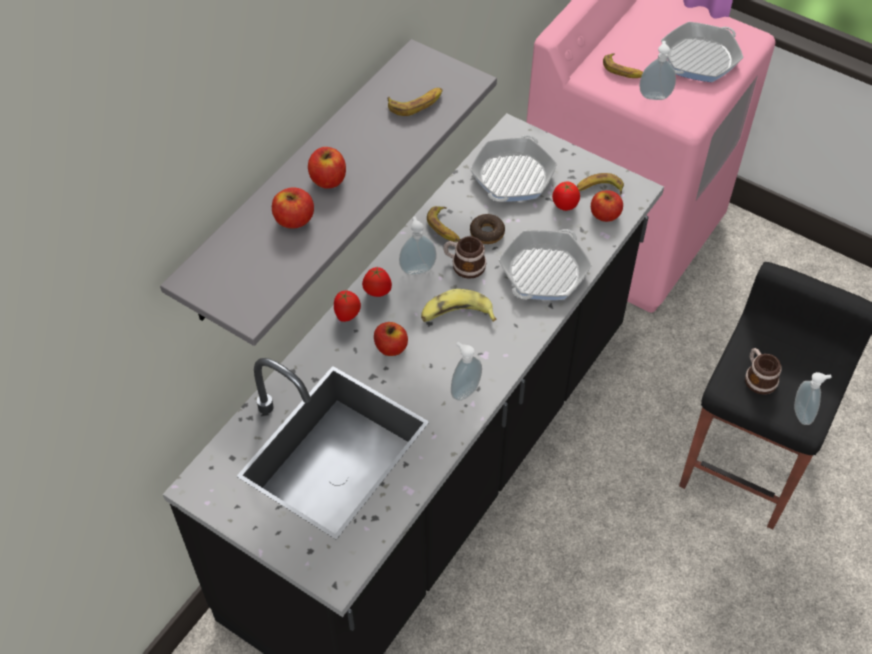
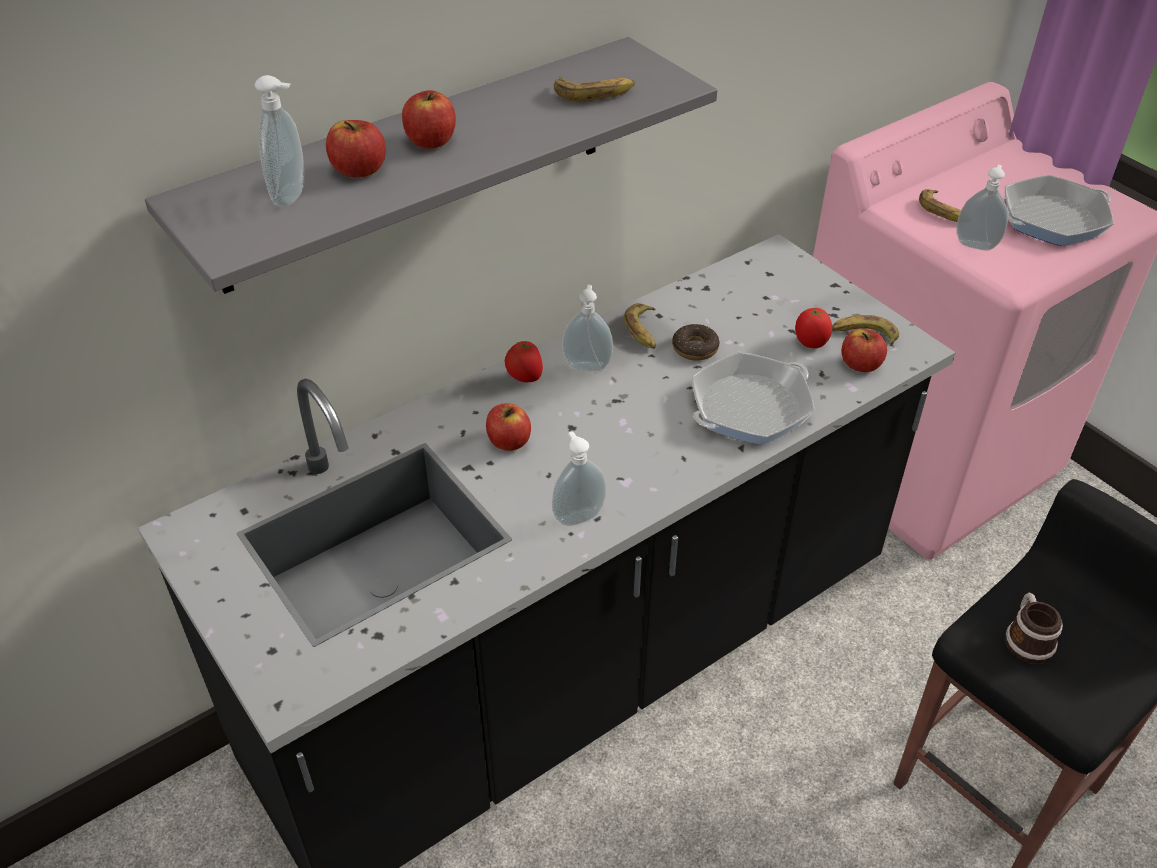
camera: 20 degrees right, 10 degrees down
tomato [334,291,361,322] -> none
banana [421,289,496,322] -> none
mug [444,236,487,279] -> none
frying pan [470,135,557,202] -> none
soap dispenser [794,372,832,425] -> soap dispenser moved to [255,75,305,207]

